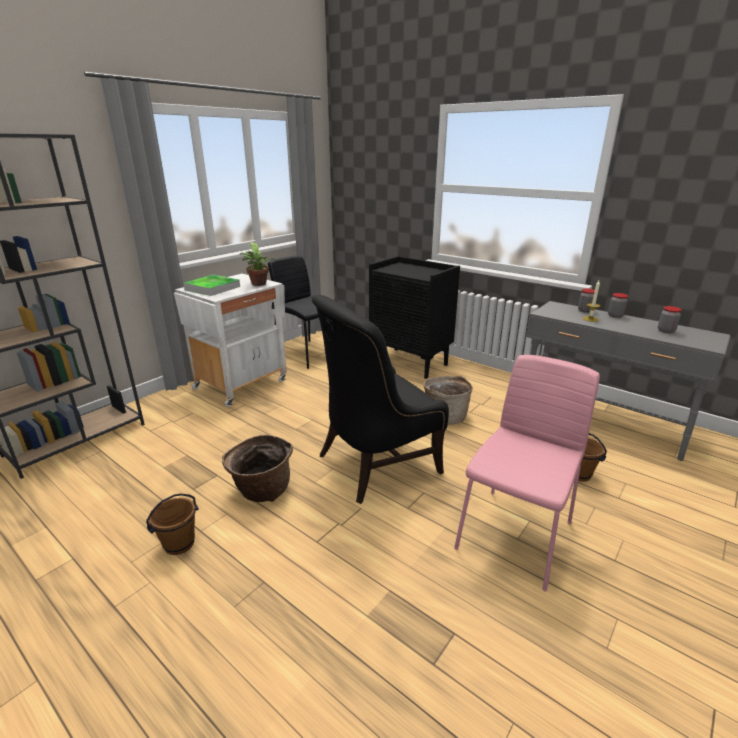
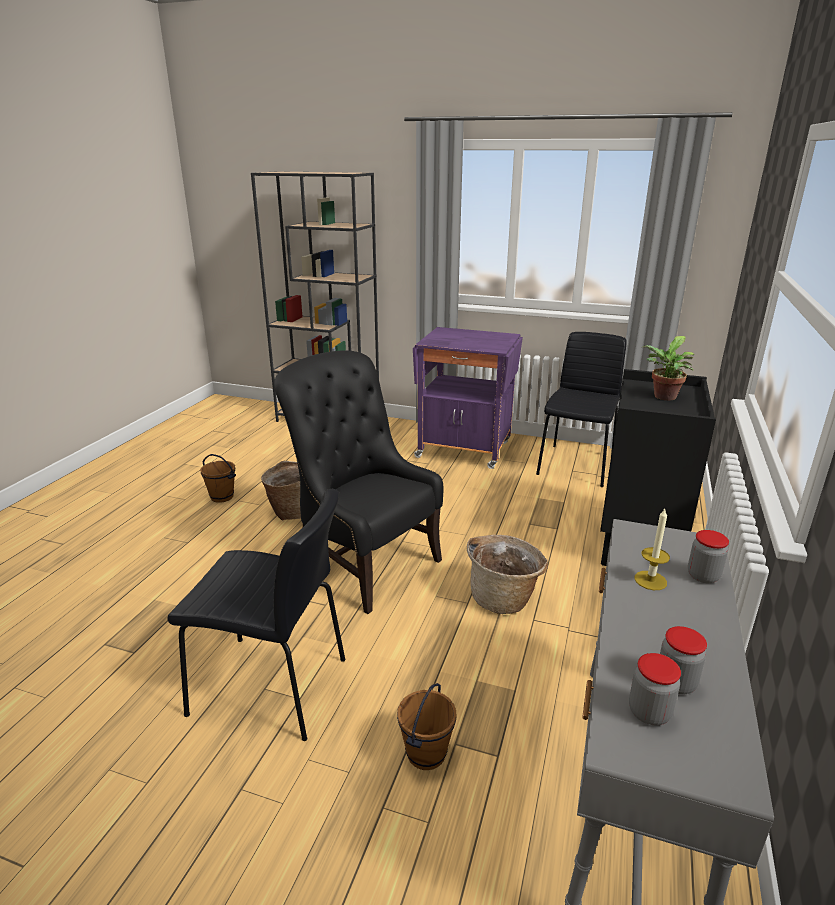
camera: 70 degrees right, 0 degrees up
white cart [174,274,287,407] -> purple cart [413,327,523,469]
tray [183,275,240,296] -> none
potted plant [240,242,276,286] -> potted plant moved to [643,336,695,400]
pink chair [454,355,600,592] -> black chair [167,489,345,741]
jar [608,293,628,318] -> jar moved to [629,653,681,725]

